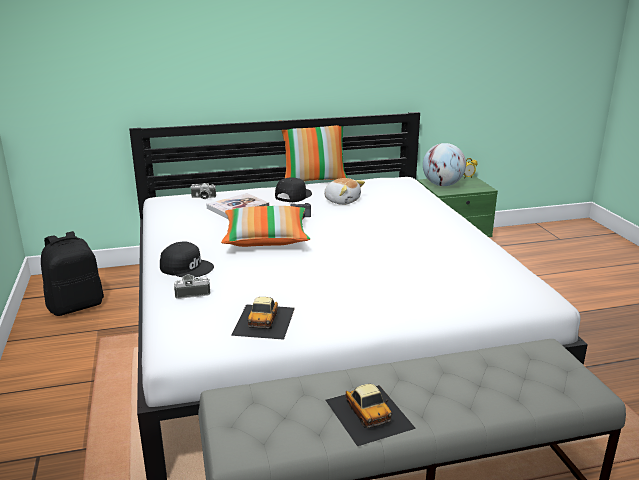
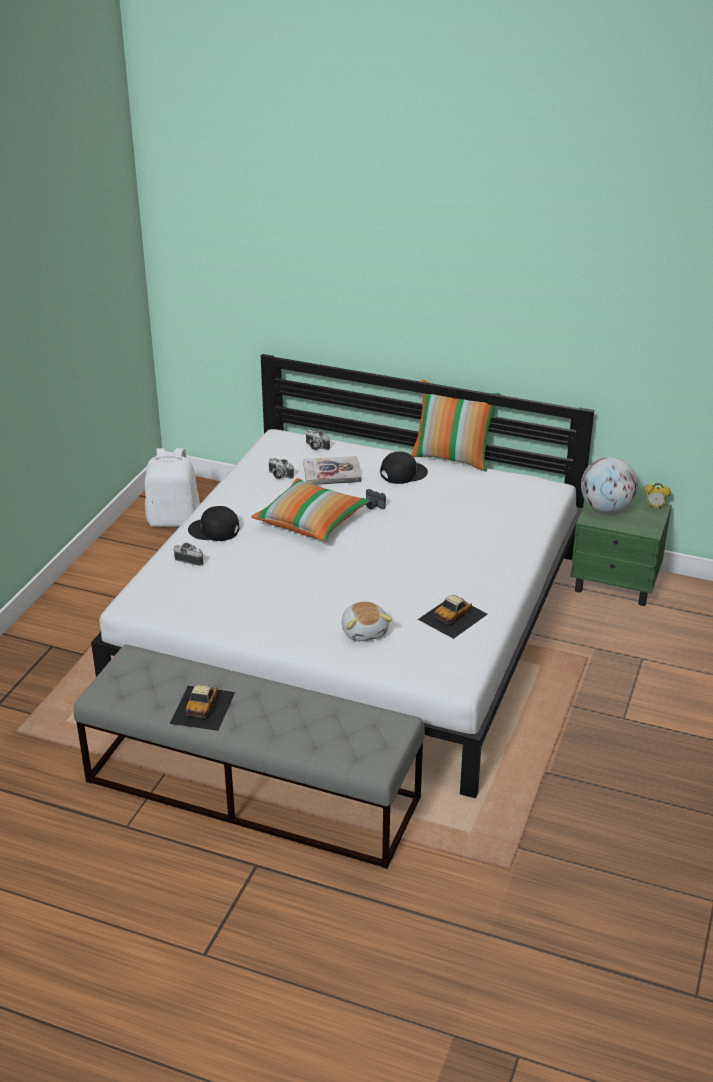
camera: 35 degrees right, 10 degrees up
black backpack [41,231,104,316] -> white backpack [145,448,200,527]
black cap [160,242,214,277] -> black cap turned 135 degrees clockwise [188,506,239,541]
toy car [231,297,295,340] -> toy car moved to [418,595,488,639]
plush toy [324,178,365,205] -> plush toy moved to [341,601,392,641]
none -> camera [269,458,294,479]

